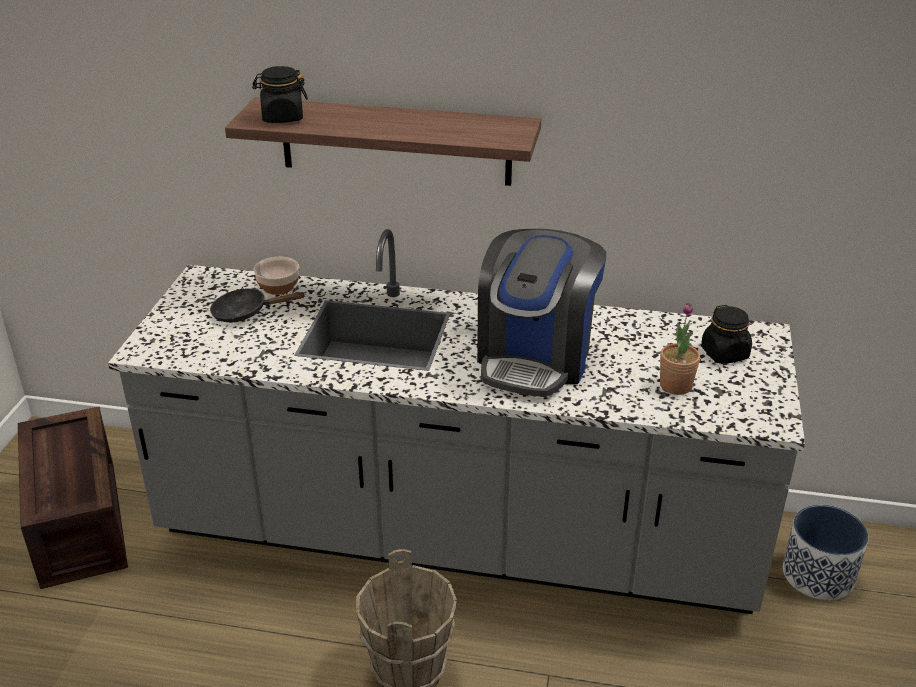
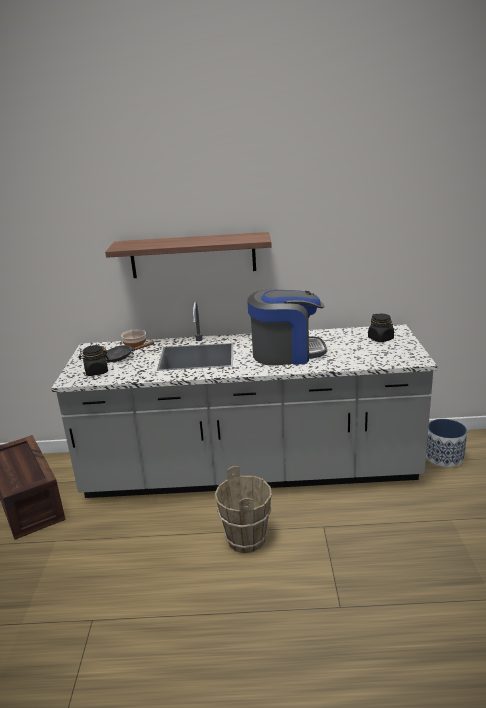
camera: 10 degrees left, 10 degrees down
black jar [252,66,308,123] -> black jar moved to [79,345,109,376]
coffee machine [477,229,606,397] -> coffee machine turned 105 degrees counterclockwise [247,290,327,365]
potted plant [660,303,700,395] -> none

